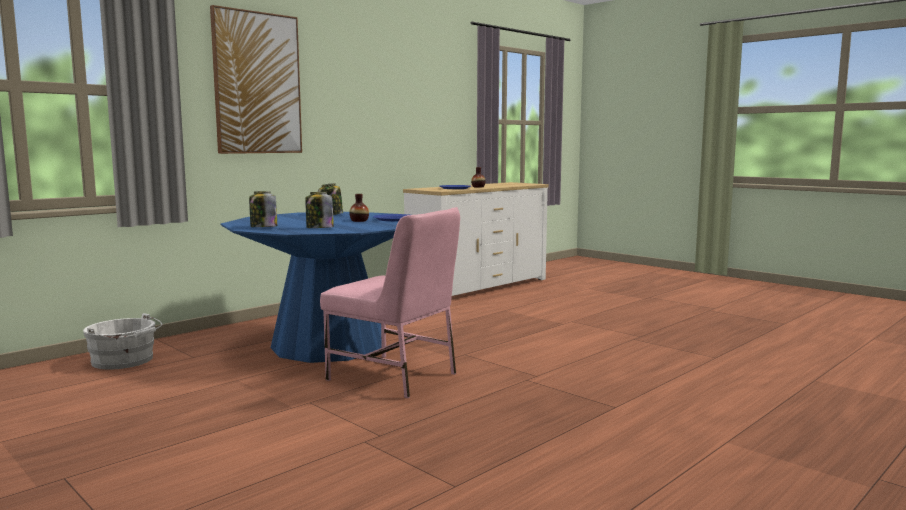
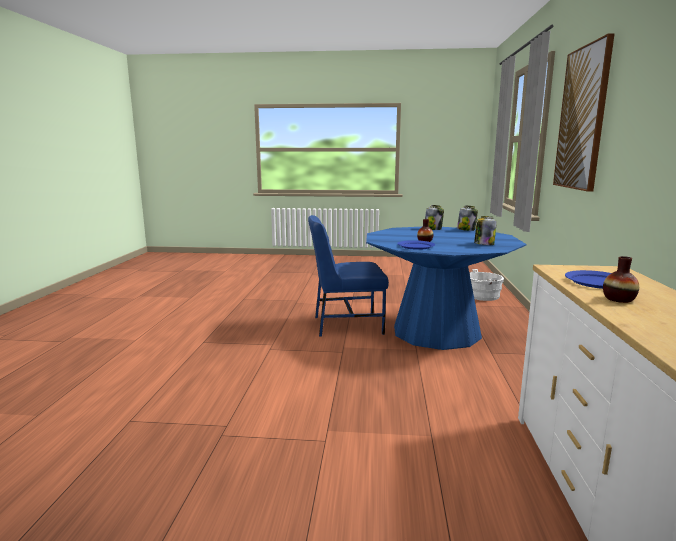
camera: 140 degrees right, 5 degrees up
jar [305,192,334,228] -> jar moved to [457,205,478,231]
pink chair [320,207,460,399] -> blue chair [308,215,389,336]

